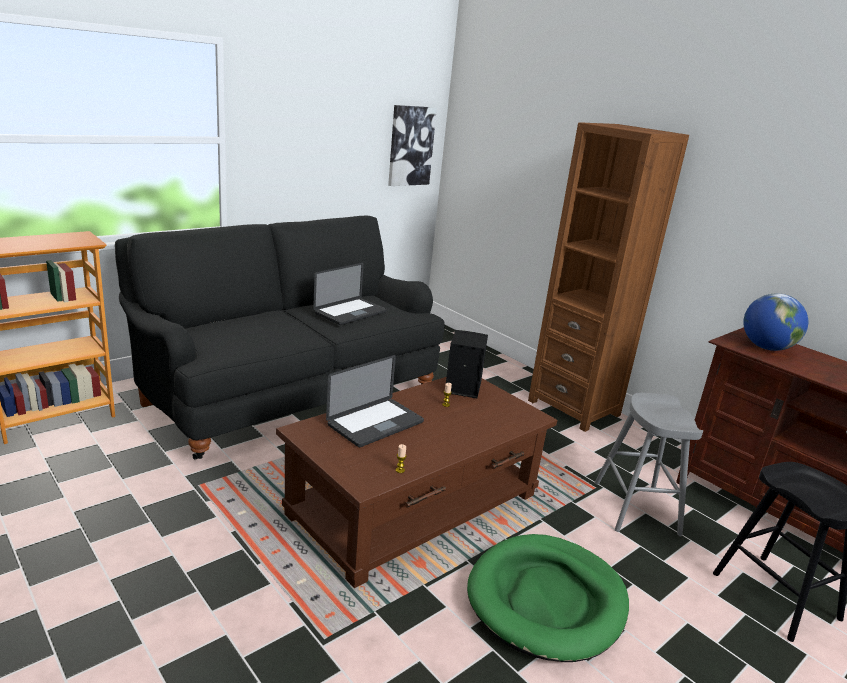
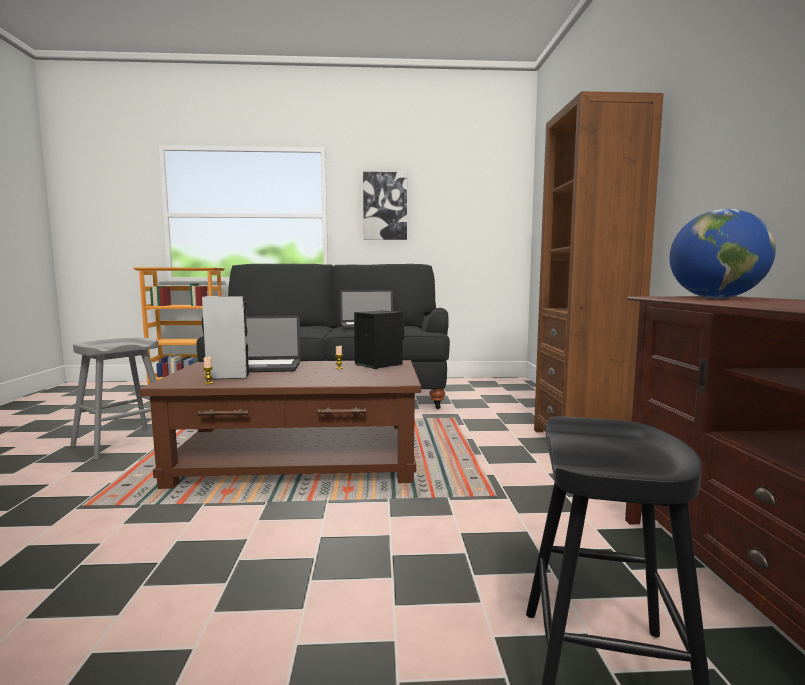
camera: 40 degrees right, 15 degrees down
picture [388,105,437,186] -> picture moved to [363,172,407,240]
green dog bed [467,534,629,662] -> none
grey stool [595,393,703,536] -> grey stool moved to [70,337,159,460]
none -> grey speaker [202,296,249,380]

